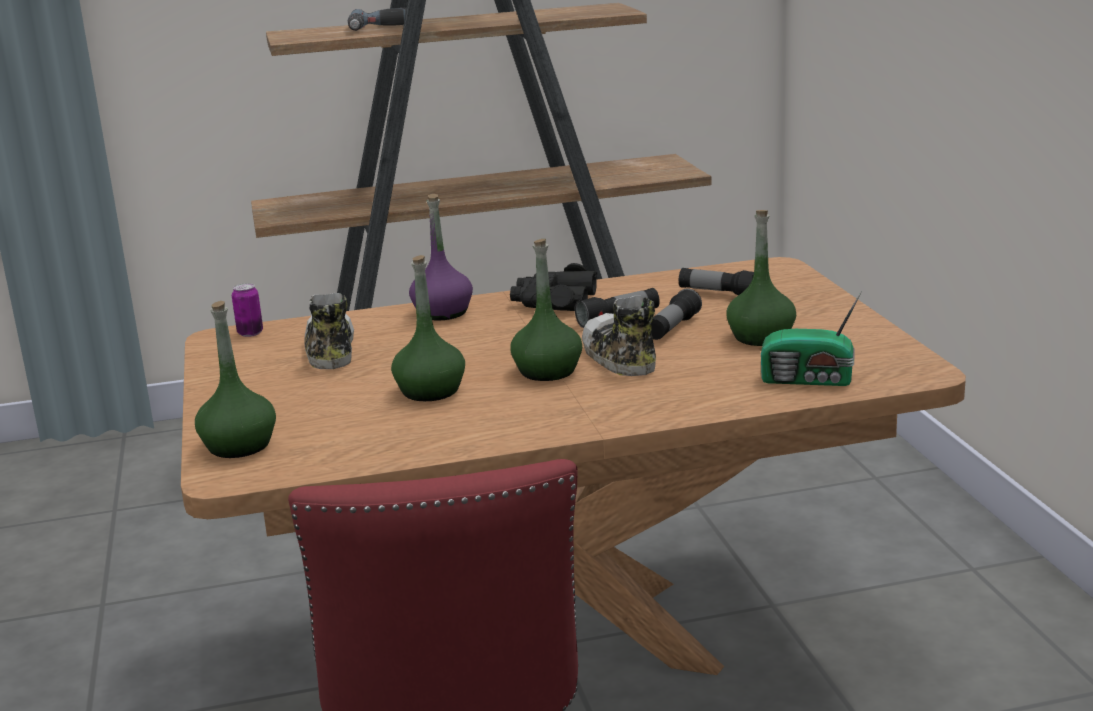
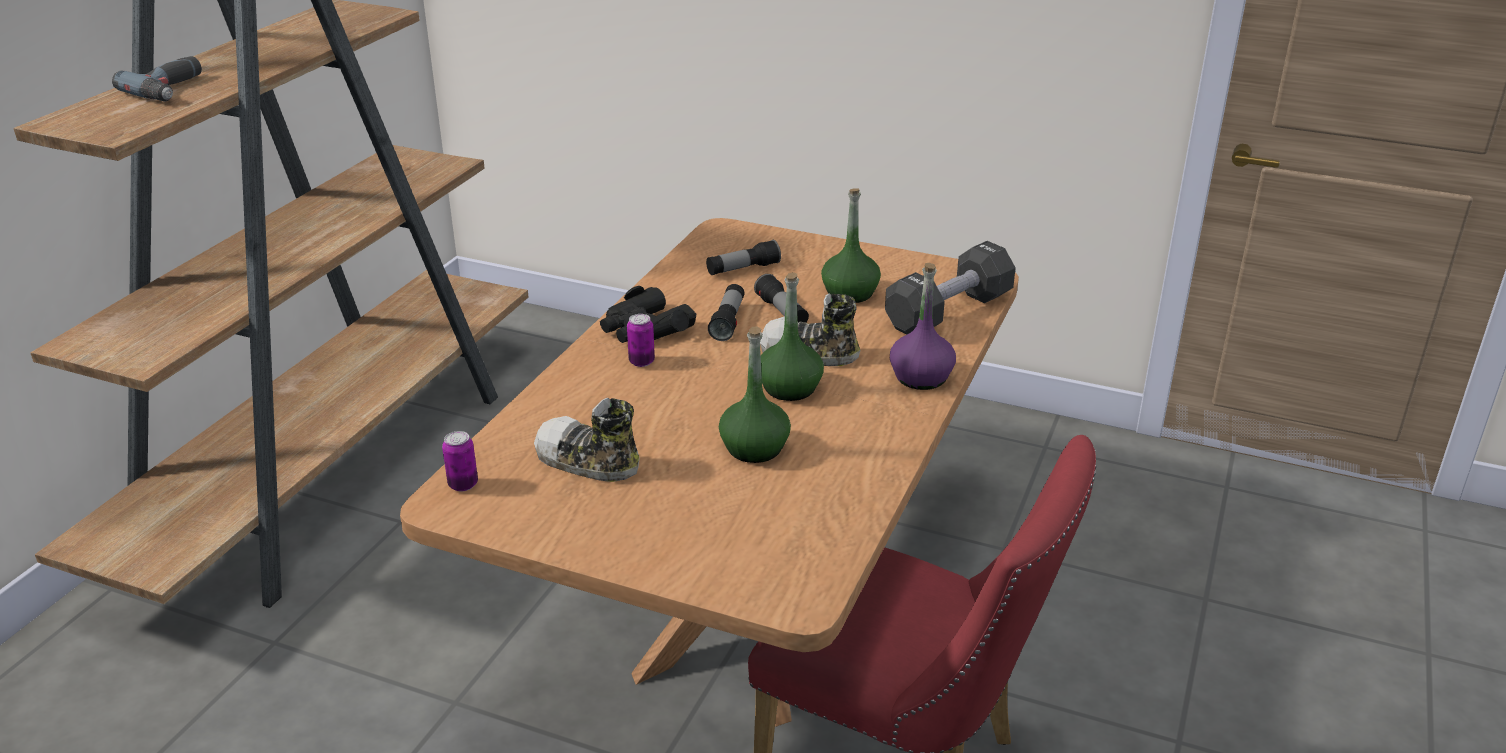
camera: 55 degrees left, 10 degrees up
green bottle [195,301,276,458] -> none
purple bottle [409,194,473,321] -> purple bottle moved to [890,263,956,390]
radio [761,291,862,386] -> black dumbbell [885,241,1016,335]
none -> can [627,314,655,367]

